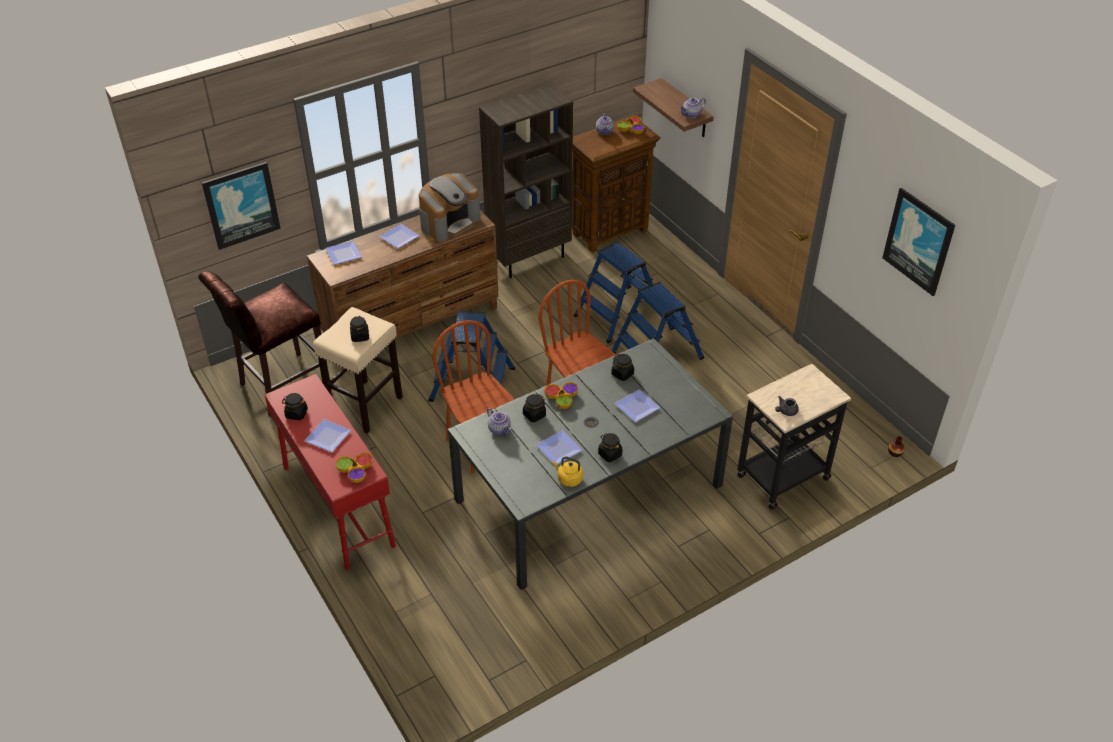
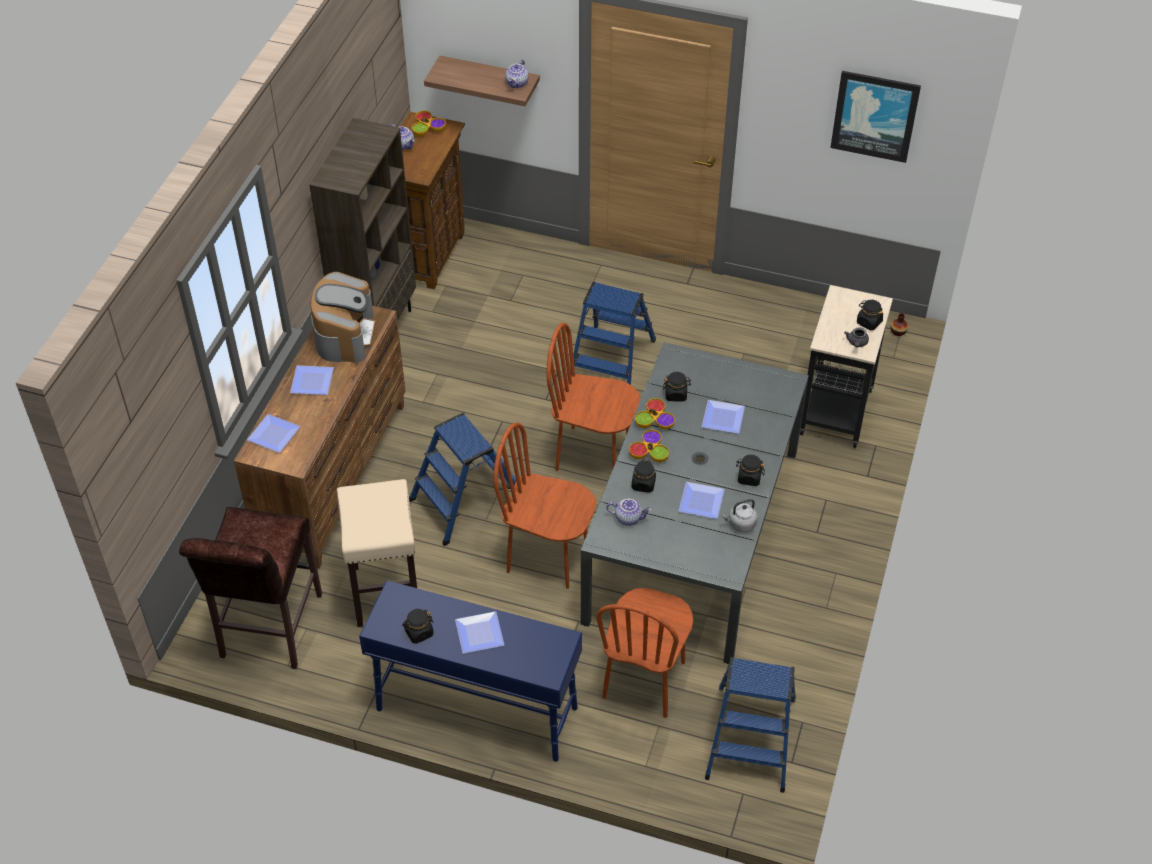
camera: 40 degrees left, 5 degrees up
picture [202,162,281,250] -> none
red console table [264,374,396,570] -> blue console table [359,580,582,762]
bowl [336,453,373,483] -> bowl moved to [635,398,675,430]
black jar [350,316,369,342] -> black jar moved to [857,300,883,330]
yellow kettle [552,457,583,487] -> grey kettle [721,499,758,532]
blue step ladder [574,242,653,344] -> blue step ladder moved to [705,657,796,793]
none -> brown chair [596,588,693,718]

